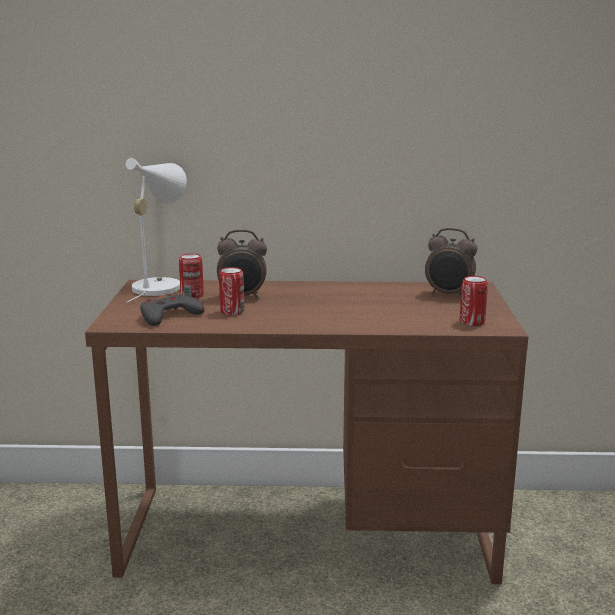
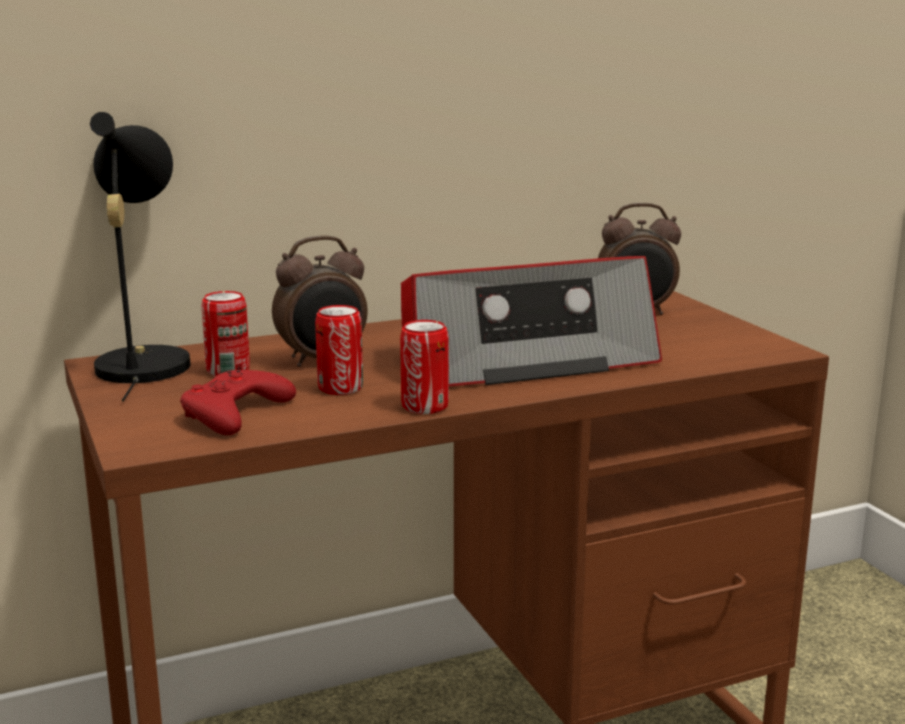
camera: 25 degrees left, 0 degrees up
white table lamp [126,158,187,303] -> black table lamp [90,112,191,401]
grey game controller [140,295,205,326] -> red game controller [180,370,296,435]
can [460,276,488,326] -> can moved to [400,320,449,414]
none -> radio [401,256,662,387]

